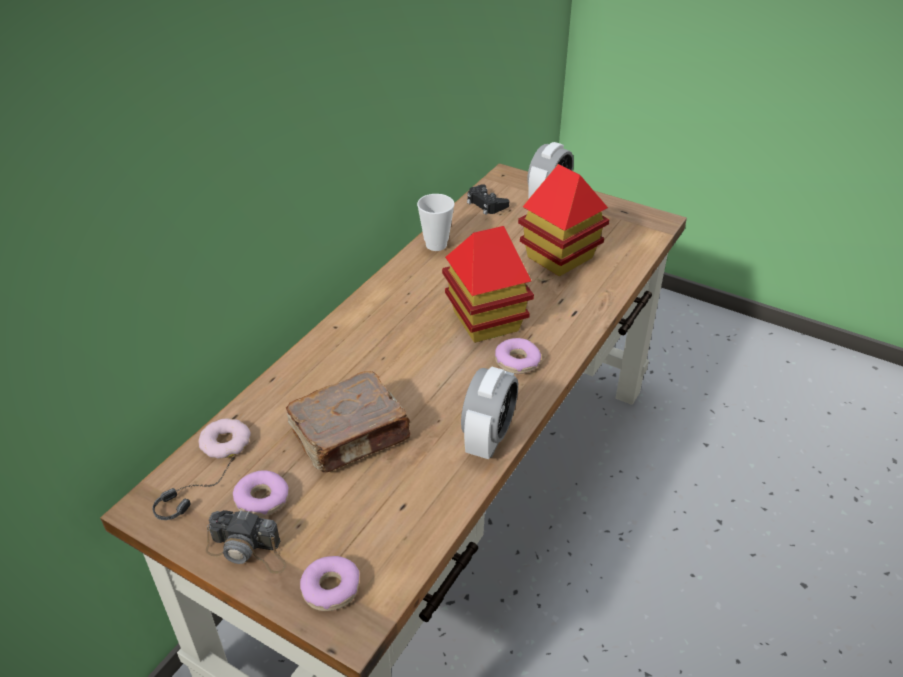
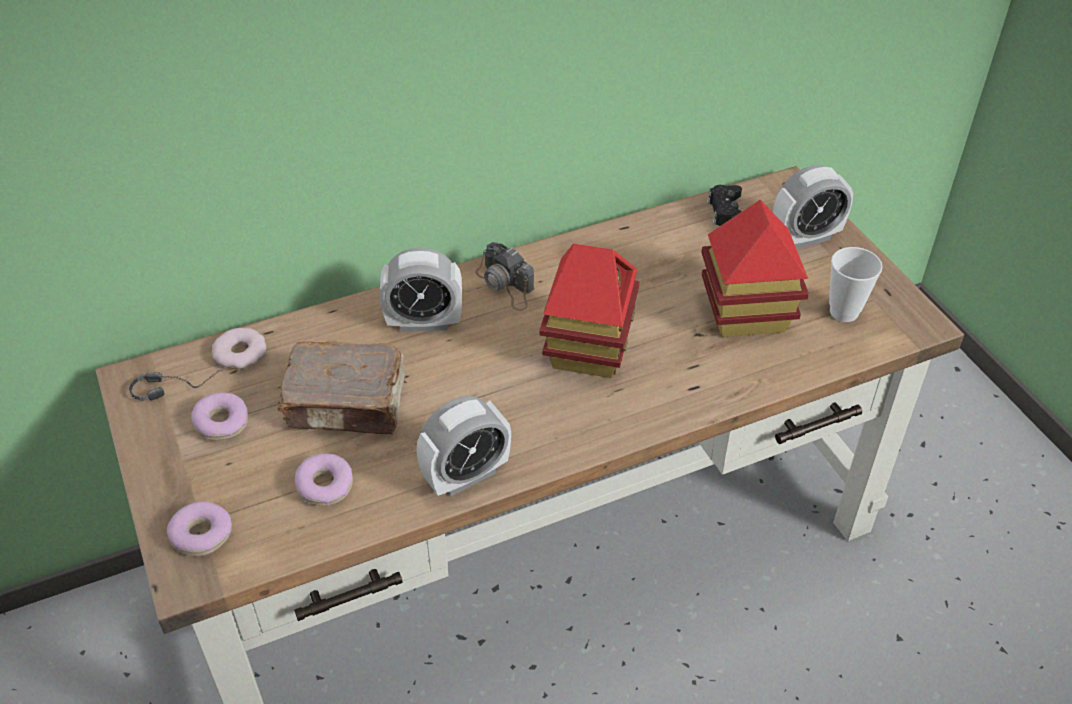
camera: 35 degrees right, 5 degrees up
camera [206,510,287,574] -> camera moved to [475,242,534,311]
cup [417,194,455,251] -> cup moved to [829,247,883,322]
donut [495,338,541,374] -> donut moved to [295,453,353,506]
none -> alarm clock [379,248,462,332]

